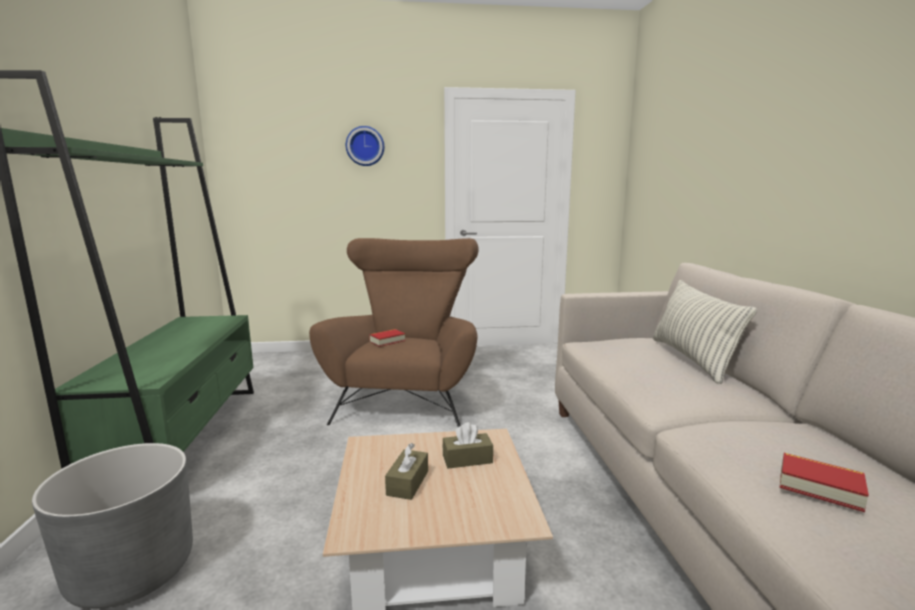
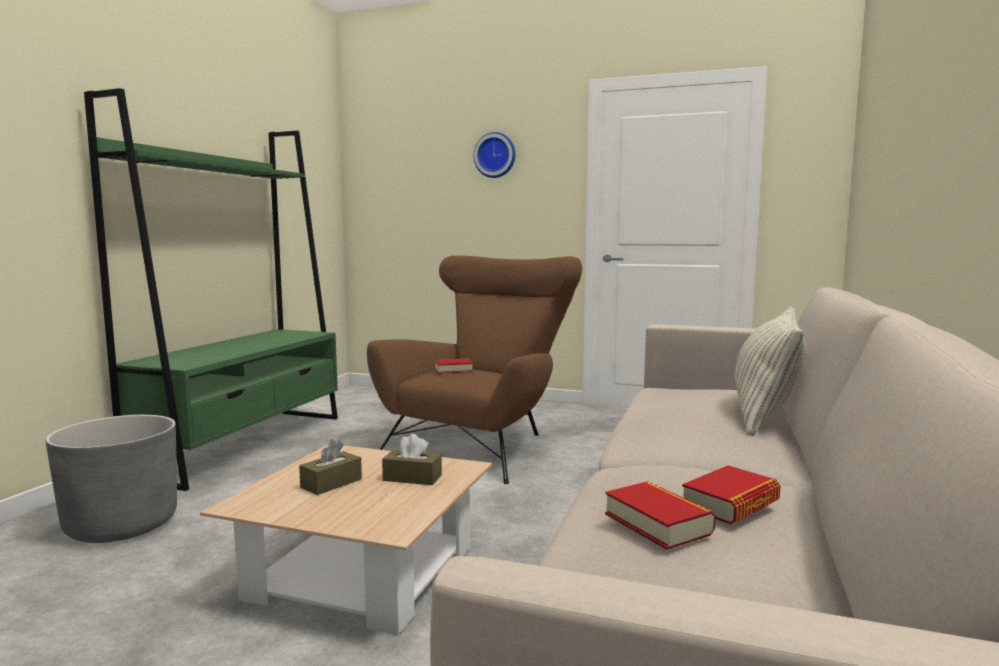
camera: 25 degrees right, 5 degrees down
none -> book [682,465,781,524]

